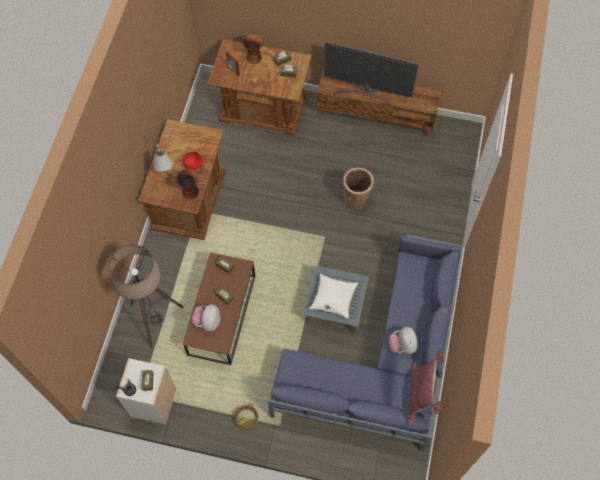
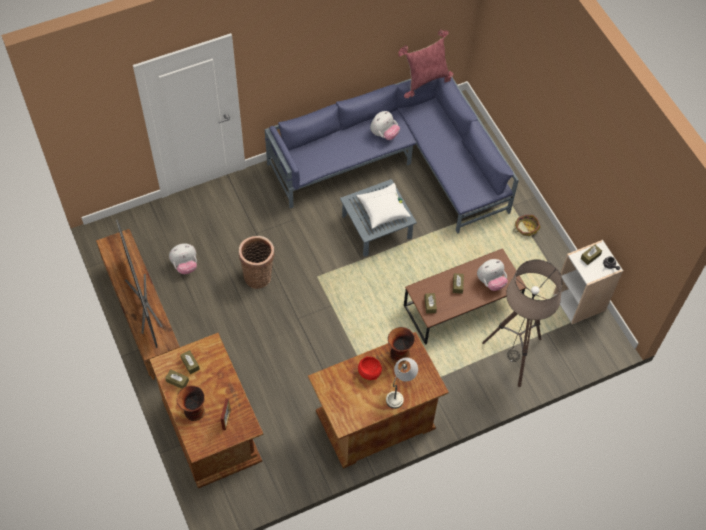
camera: 130 degrees left, 5 degrees down
none -> plush toy [169,244,197,274]

